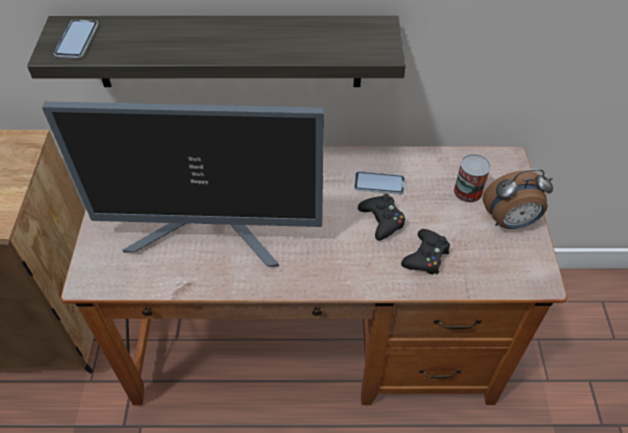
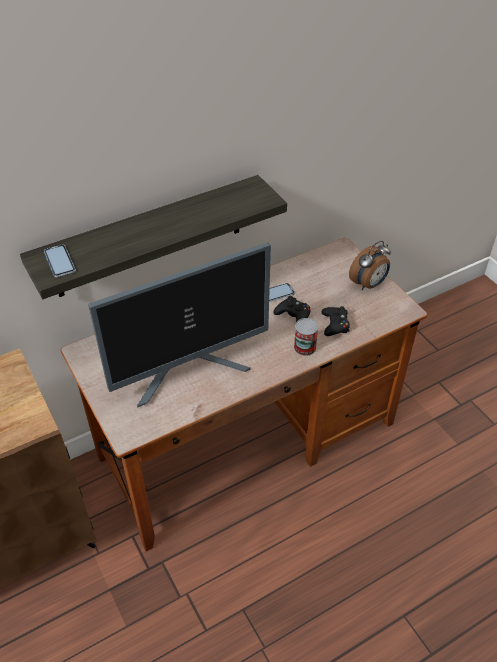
camera: 30 degrees left, 5 degrees down
can [454,154,491,203] -> can moved to [294,318,318,356]

